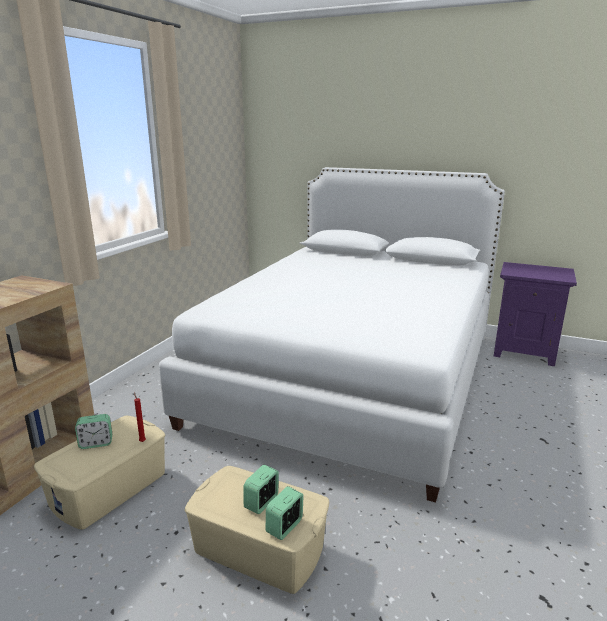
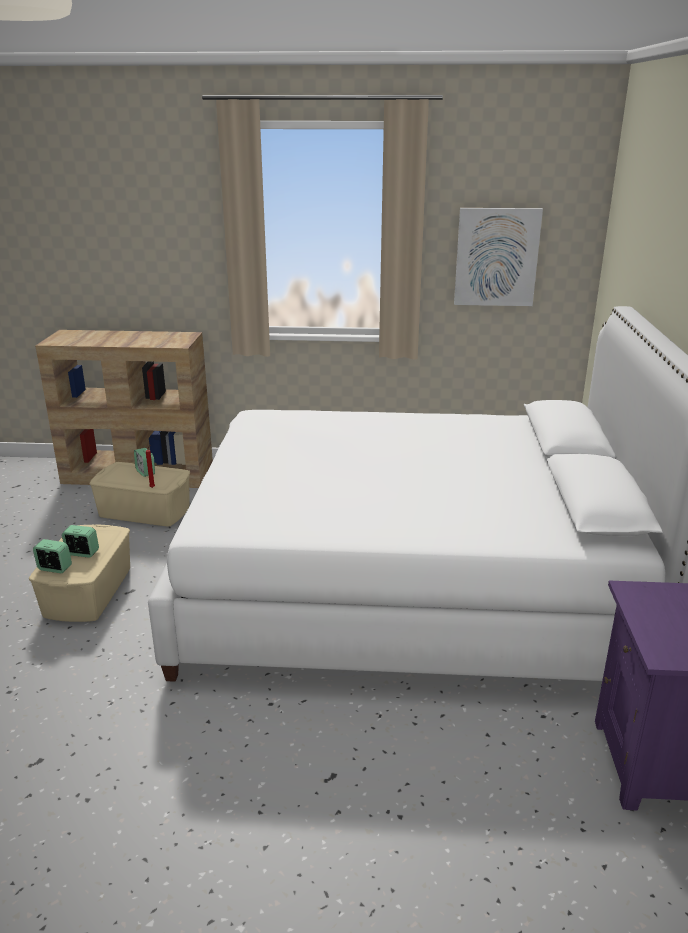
camera: 70 degrees right, 5 degrees up
none -> picture [454,208,543,306]

